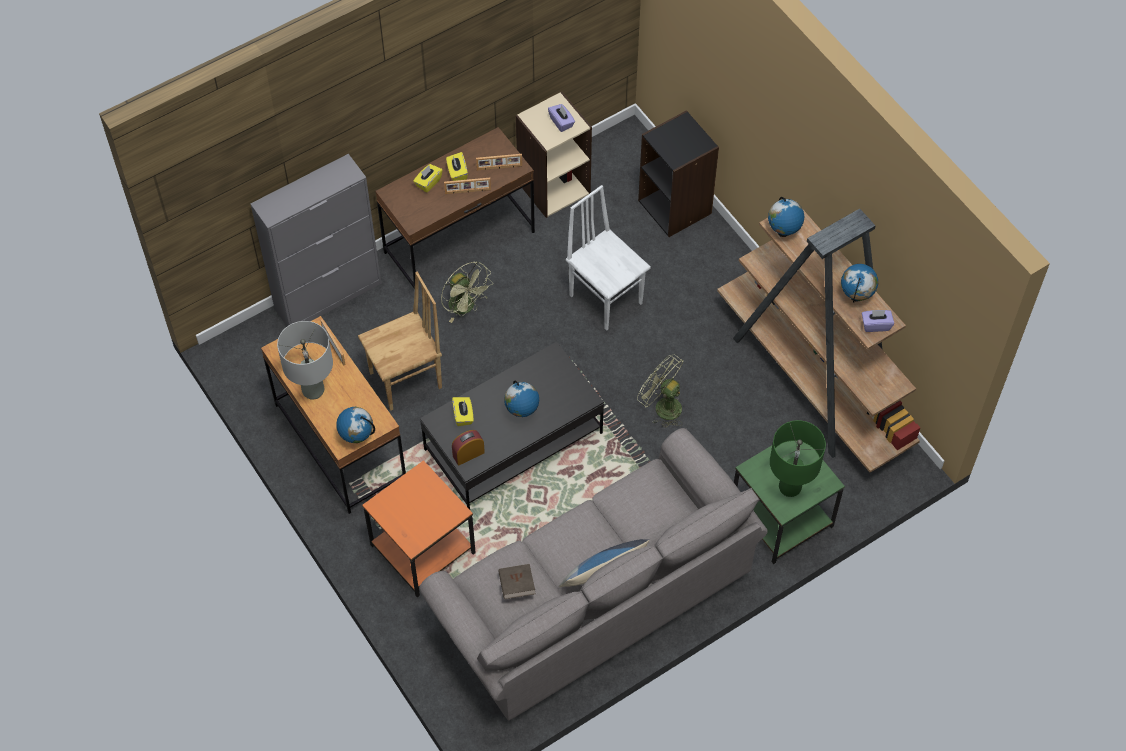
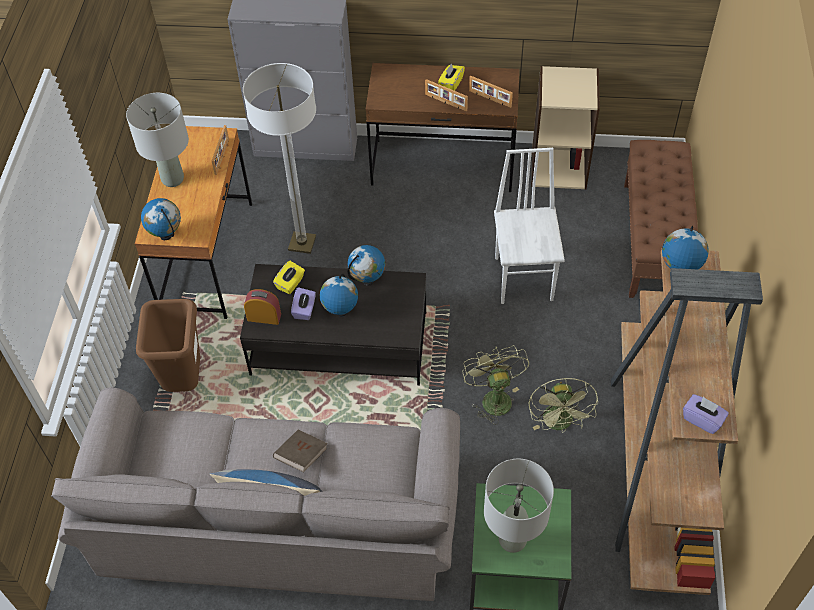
camera: 40 degrees right, 5 degrees down
brown chair [358,272,442,411] -> floor lamp [243,63,316,254]
orange side table [362,460,476,597] -> brown trash can [136,299,200,392]
yellow tissue box [413,164,443,193] -> none
green fan [441,261,493,323] -> green fan moved to [529,378,598,433]
brown book [498,564,536,599] -> brown book moved to [273,429,328,473]
purple tissue box [548,104,575,132] -> purple tissue box moved to [291,287,316,320]
black bookcase [638,110,719,237] -> brown bench [624,140,698,298]
green table lamp [770,420,826,497] -> grey table lamp [484,459,554,553]
globe [841,264,878,303] -> globe moved to [347,245,385,285]

